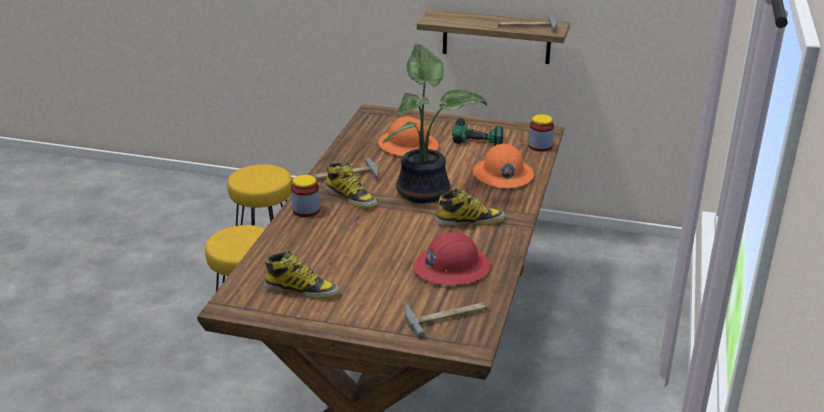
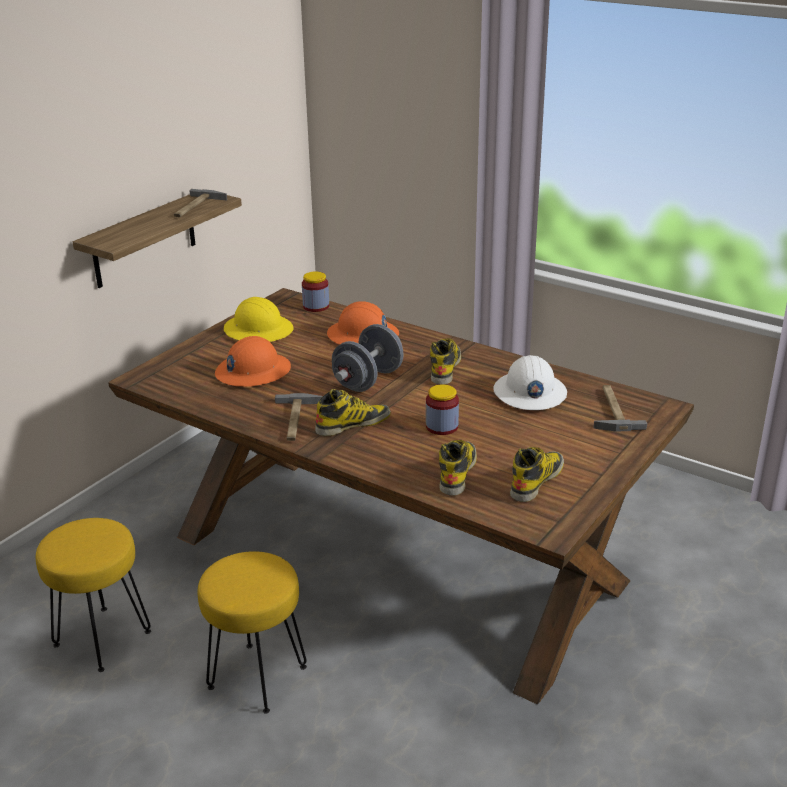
camera: 70 degrees left, 0 degrees up
jar [291,175,320,217] -> jar moved to [426,384,459,435]
potted plant [382,44,487,203] -> grey dumbbell [332,324,404,392]
red hard hat [413,232,491,286] -> white hard hat [493,355,567,410]
power drill [452,116,503,146] -> yellow hard hat [224,297,293,342]
none -> boot [439,440,477,496]

